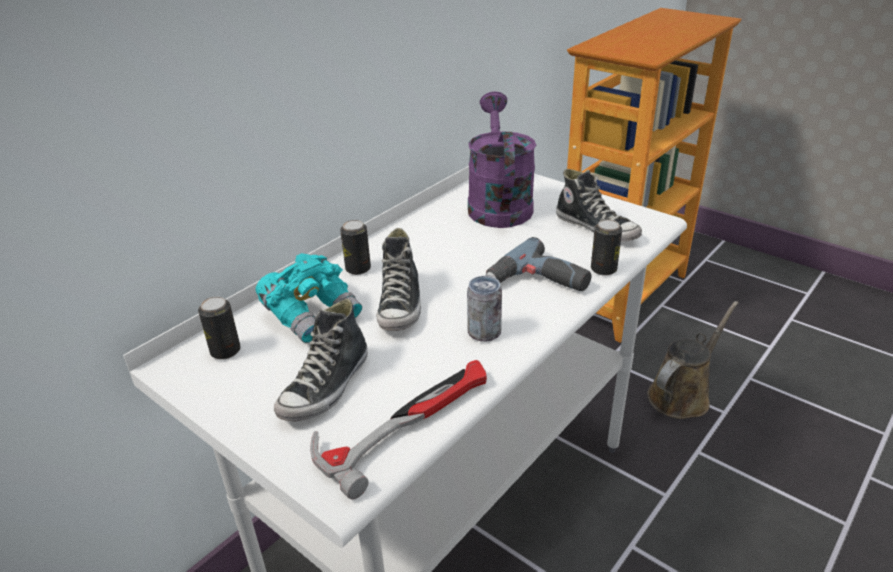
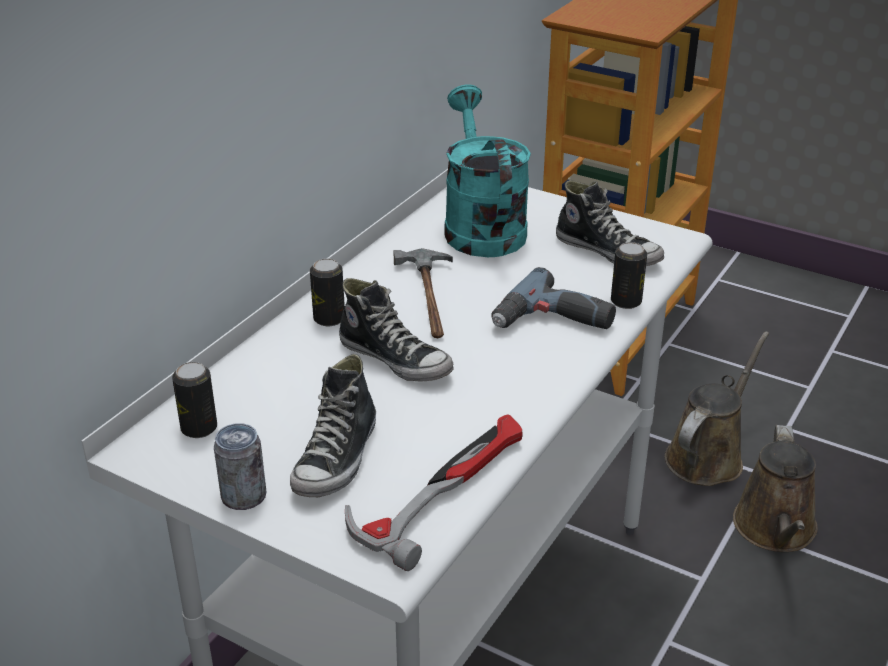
camera: 10 degrees left, 0 degrees up
turquoise binoculars [255,253,362,343] -> none
shoe [376,228,421,331] -> shoe turned 45 degrees counterclockwise [339,278,454,382]
can [467,276,502,342] -> can moved to [214,423,266,510]
purple watering can [468,91,536,228] -> turquoise watering can [444,84,531,257]
none -> hammer [393,248,453,338]
none -> brown watering can [733,425,818,552]

